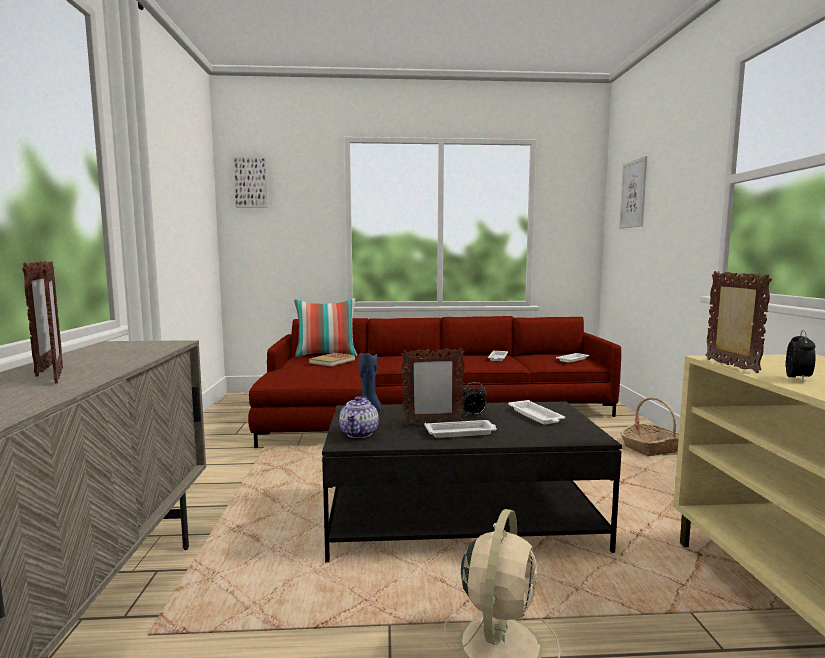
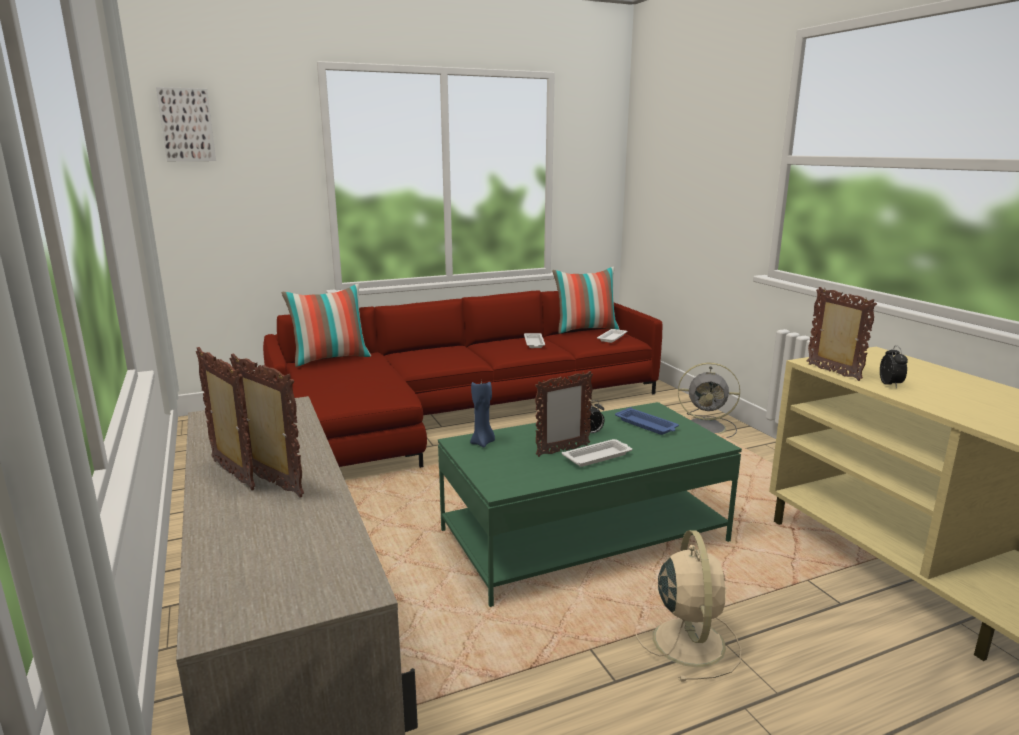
camera: 20 degrees left, 10 degrees up
book [309,353,355,367] -> none
black coffee table [322,402,622,562] -> green coffee table [438,402,742,607]
teapot [339,396,379,438] -> none
white tray [508,400,565,425] -> blue tray [615,407,679,435]
picture [619,156,647,229] -> none
basket [621,397,679,456] -> grey fan [678,363,740,438]
none -> pillow [552,267,620,334]

